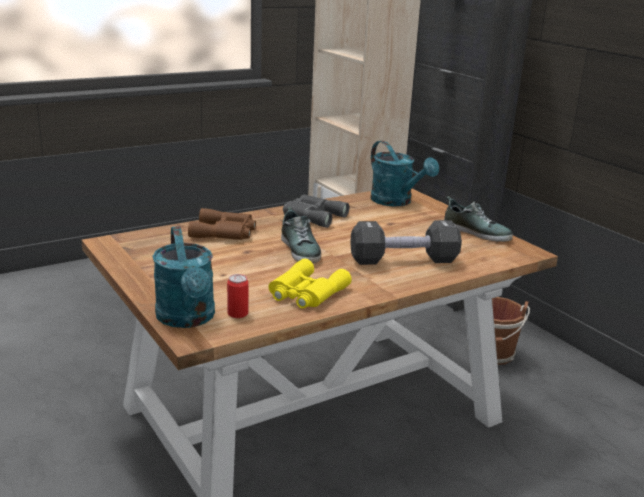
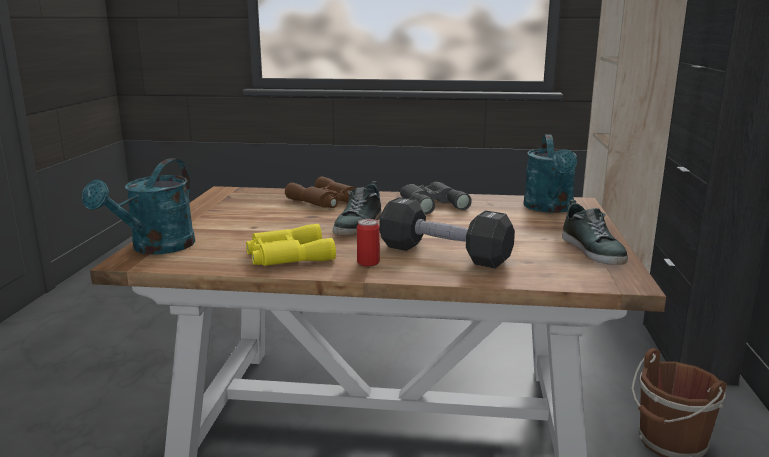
camera: 40 degrees right, 5 degrees down
can [227,274,248,318] -> can moved to [357,219,380,266]

